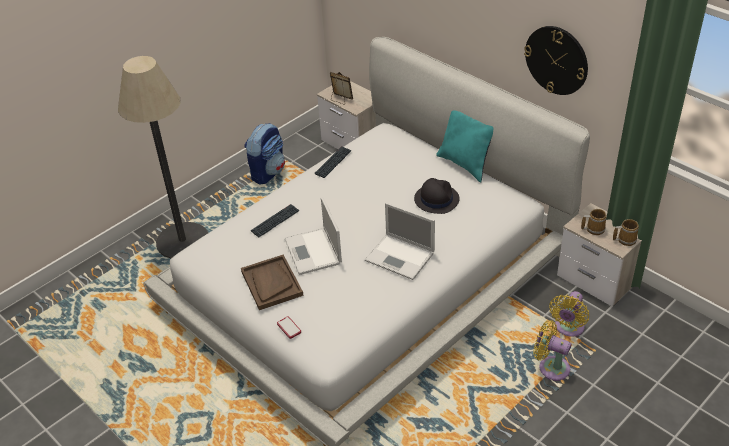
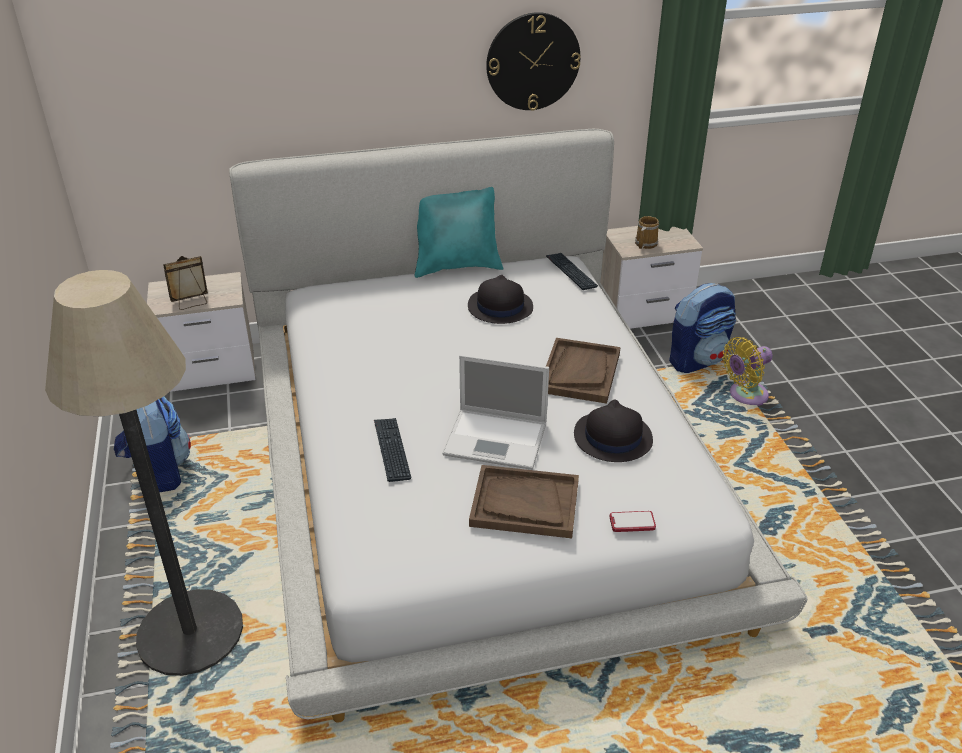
camera: 60 degrees left, 5 degrees down
keyboard [315,146,352,178] -> keyboard moved to [546,253,598,290]
laptop [365,202,435,280] -> brown tray [546,338,620,404]
yellow fan [549,291,589,337] -> backpack [669,283,736,373]
mug [613,219,639,246] -> none
none -> black hat [574,399,653,462]

